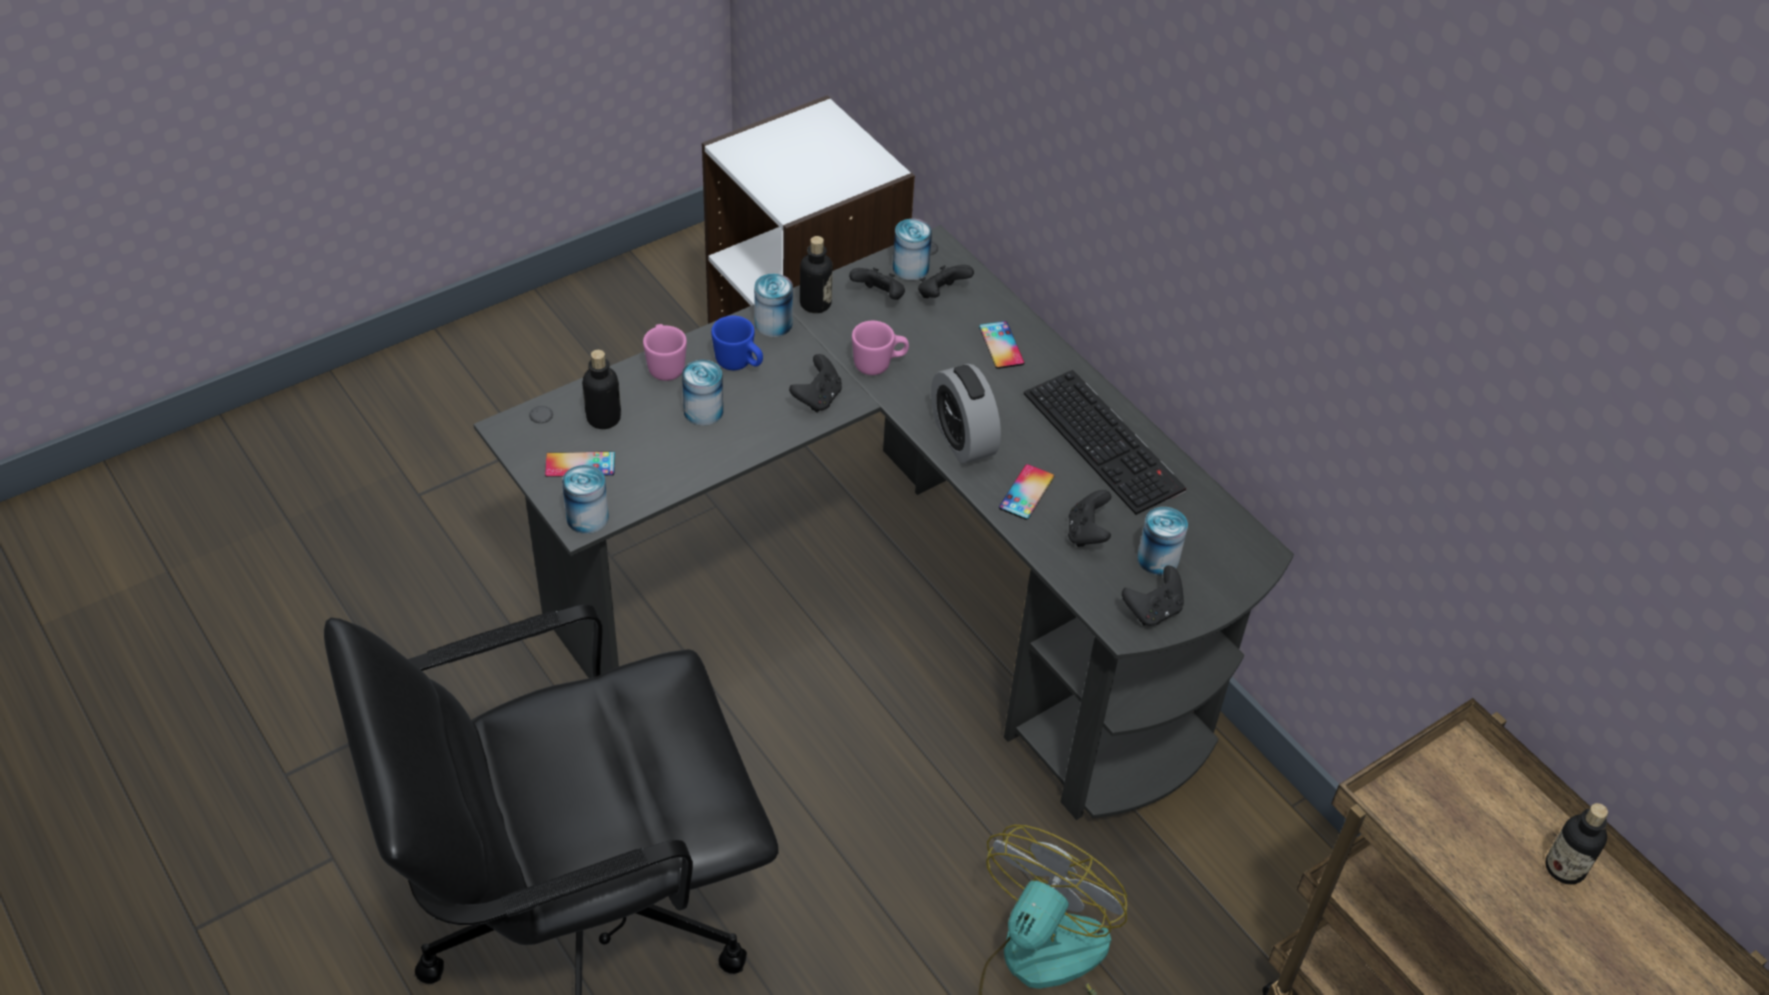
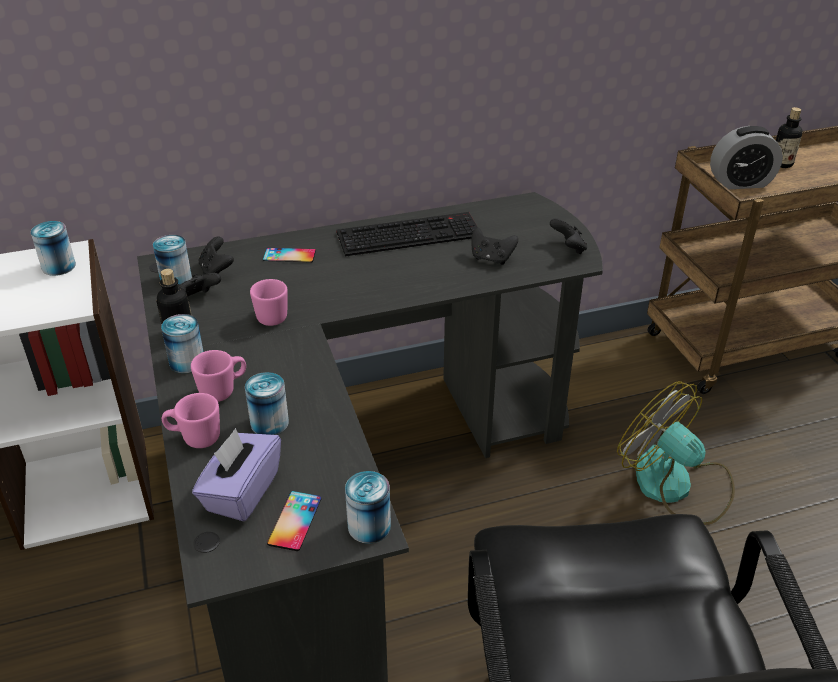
camera: 70 degrees left, 10 degrees down
bottle [582,350,621,429] -> purple tissue box [192,428,281,521]
blue mug [711,316,763,370] -> pink mug [191,350,246,402]
black game controller [789,354,842,413] -> none
alarm clock [931,364,1001,464] -> alarm clock moved to [710,126,783,189]
phone [999,464,1054,520] -> none
can [1137,507,1188,575] -> can moved to [31,221,76,276]

